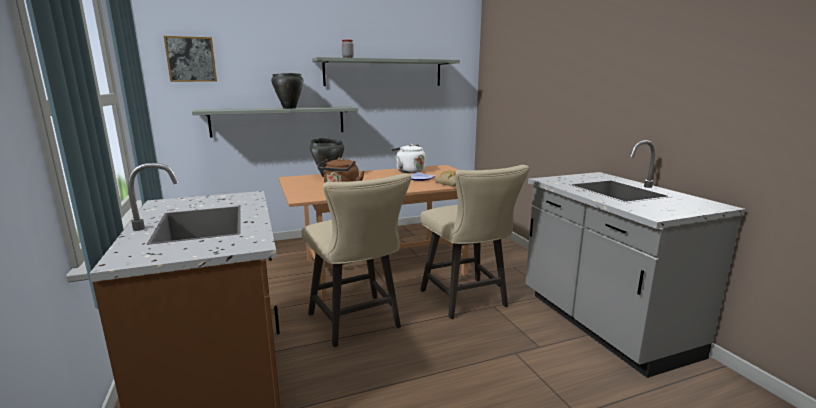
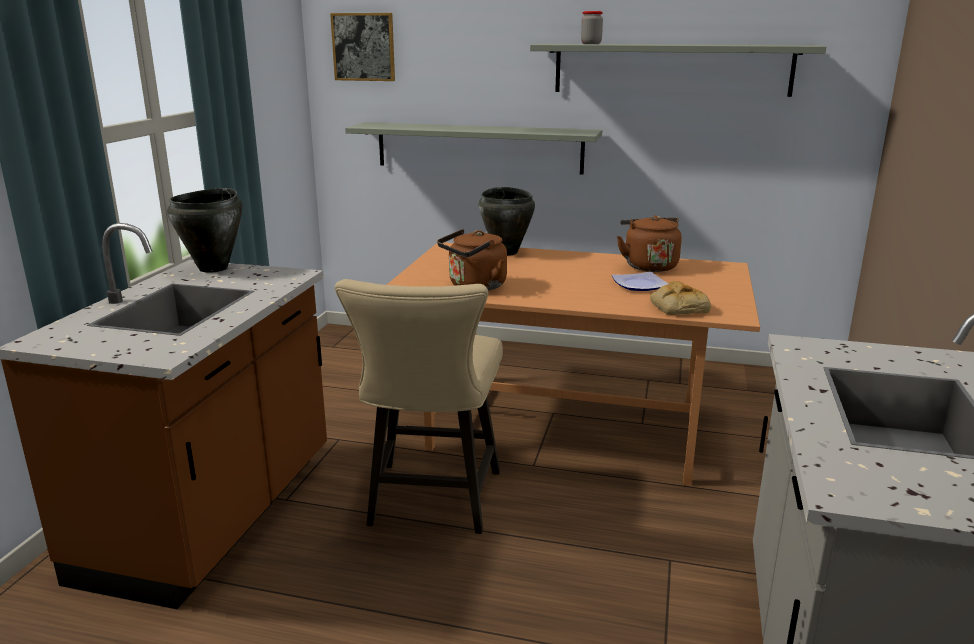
camera: 35 degrees right, 5 degrees up
black cooking pot [271,73,303,109] -> black cooking pot moved to [167,188,242,273]
white kettle [391,144,425,173] -> brown kettle [617,215,682,272]
beige chair [420,165,530,319] -> none

